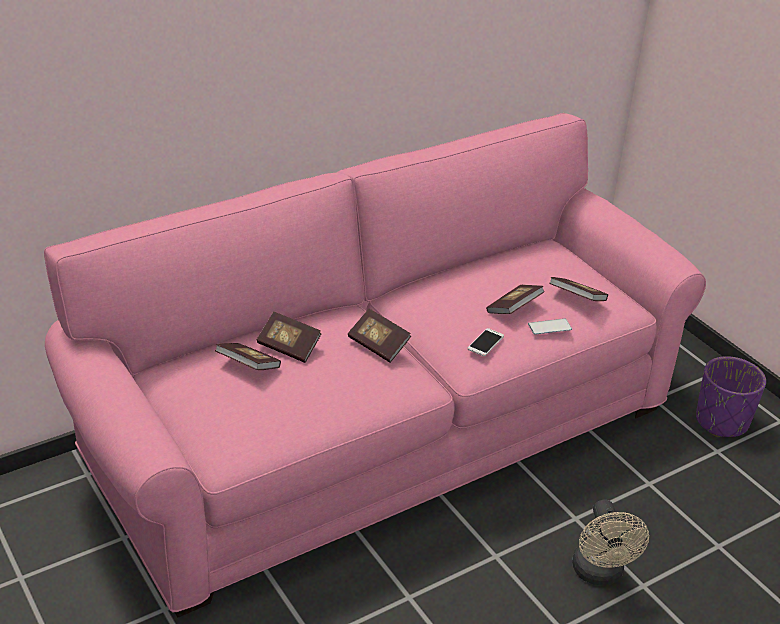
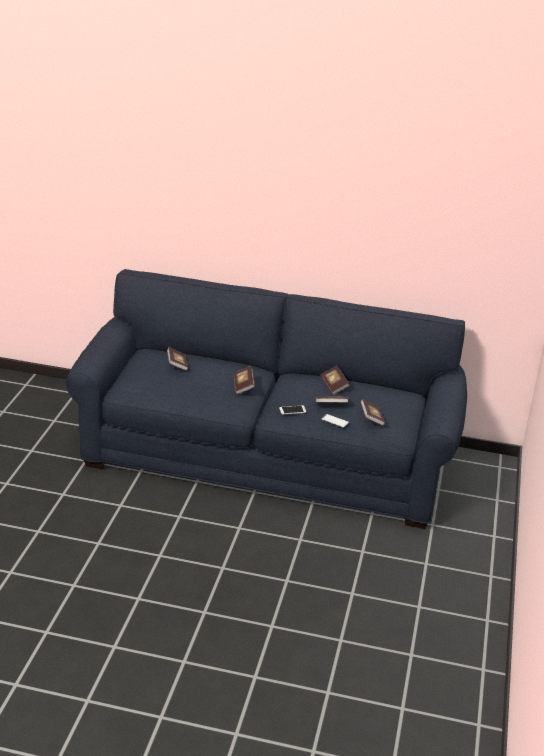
camera: 45 degrees right, 5 degrees down
pink sofa [44,113,706,618] -> blue sofa [66,269,467,529]
book [257,312,321,363] -> book moved to [321,366,350,395]
beige fan [572,500,649,585] -> none
purple planter [696,356,766,437] -> none

